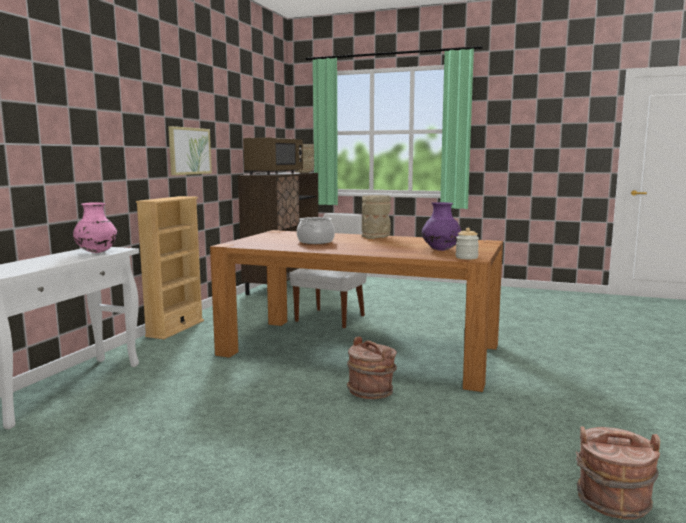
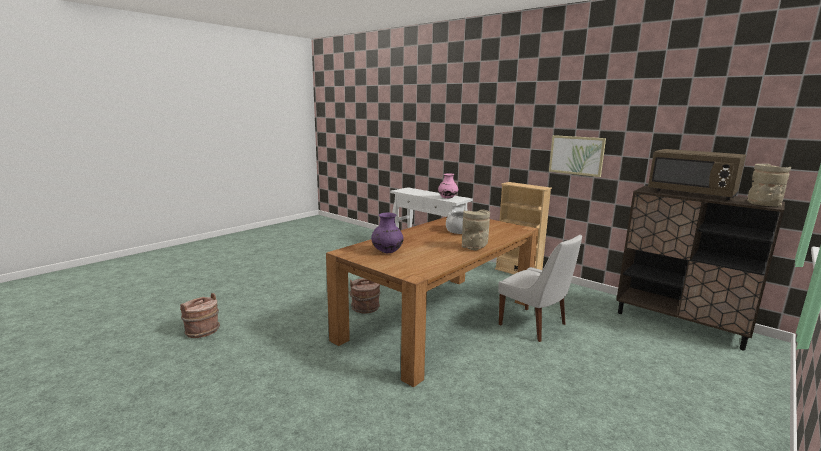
camera: 110 degrees right, 5 degrees up
jar [456,228,479,259] -> none

